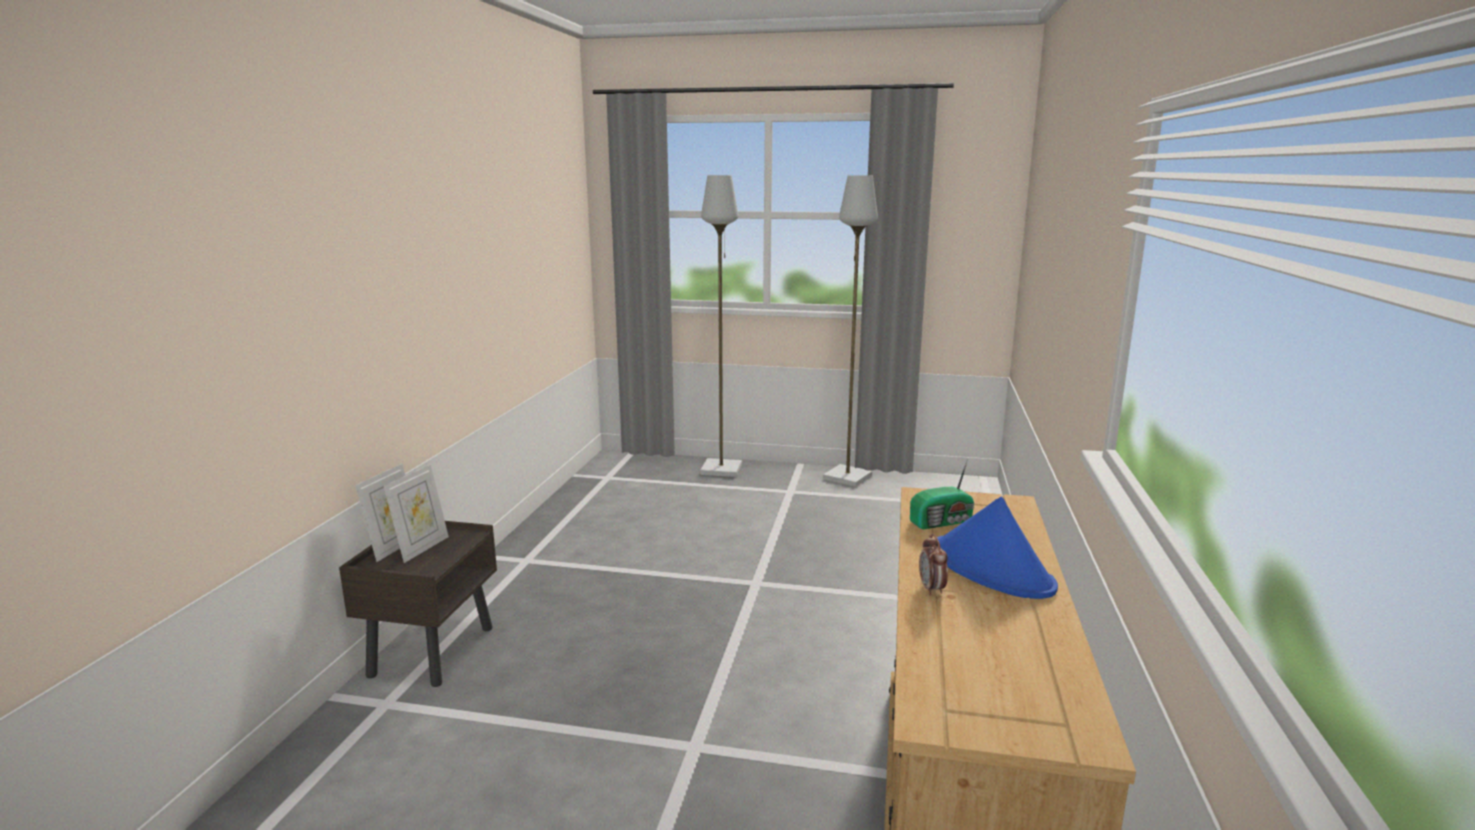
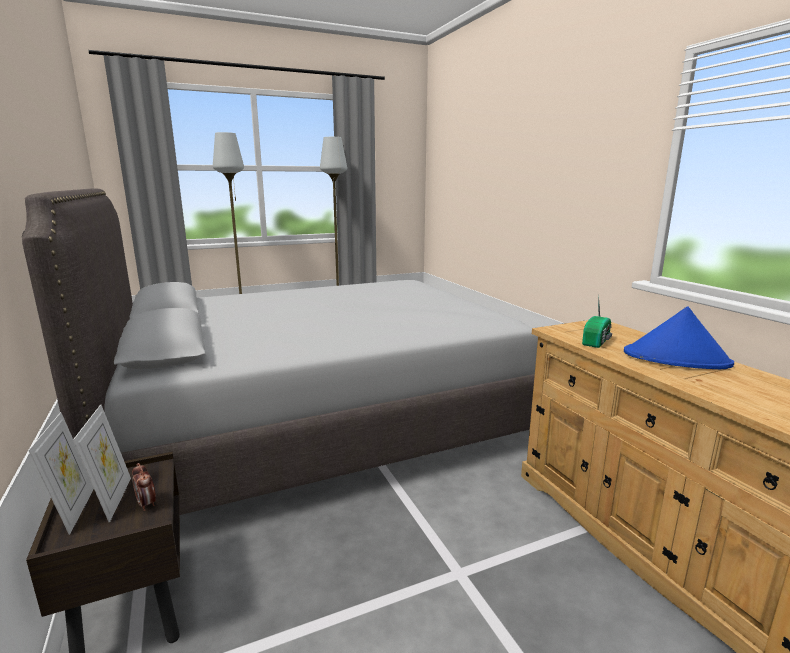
camera: 35 degrees left, 0 degrees up
alarm clock [919,534,948,596] -> alarm clock moved to [132,463,156,511]
none -> grey bed [22,189,538,515]

